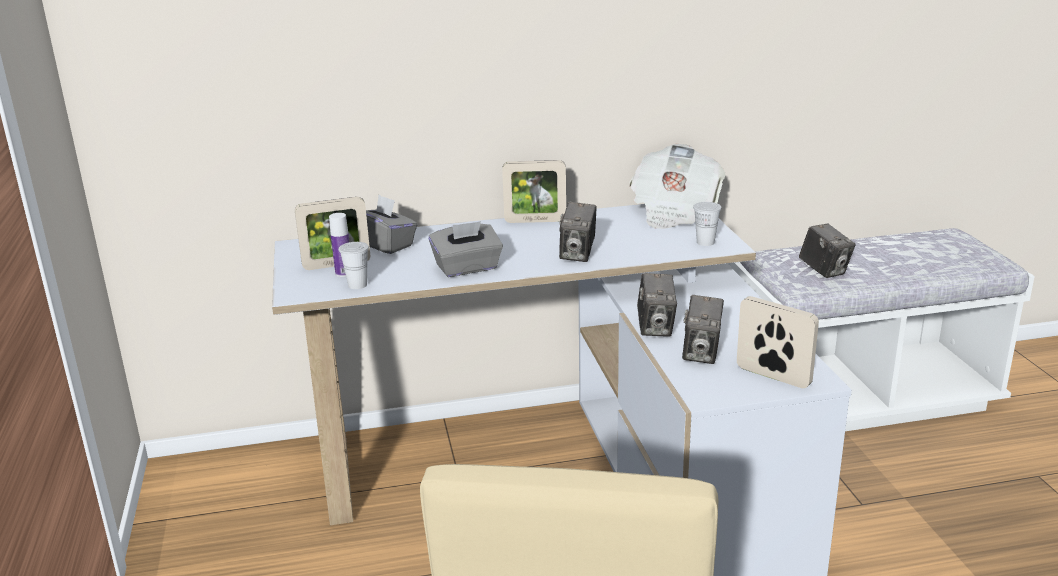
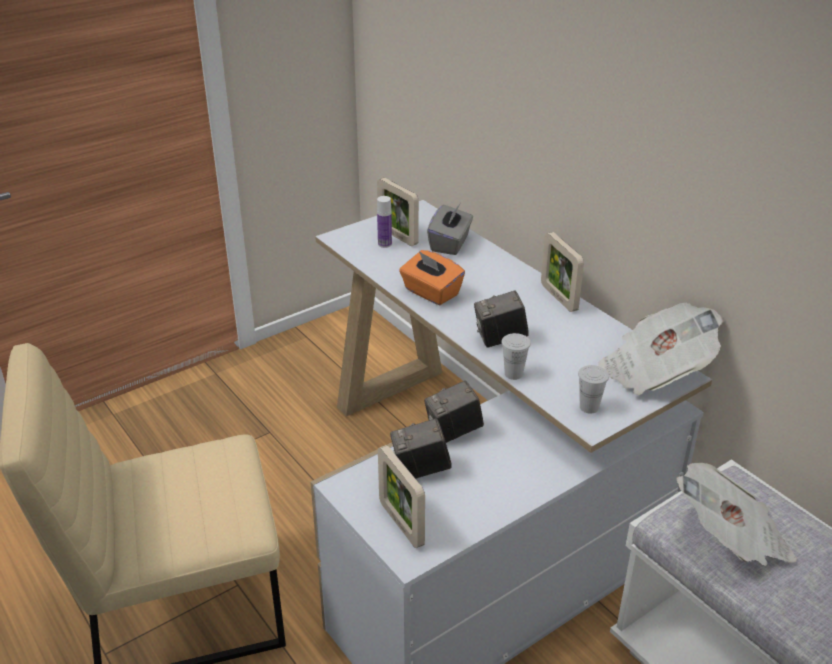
camera: 65 degrees right, 10 degrees up
white cup [339,242,369,289] -> white cup moved to [501,333,531,380]
grey tissue box [429,221,503,277] -> orange tissue box [399,250,465,305]
picture frame [737,296,819,388] -> picture frame turned 135 degrees clockwise [378,445,425,548]
camera [799,223,856,278] -> newspaper [676,463,797,566]

